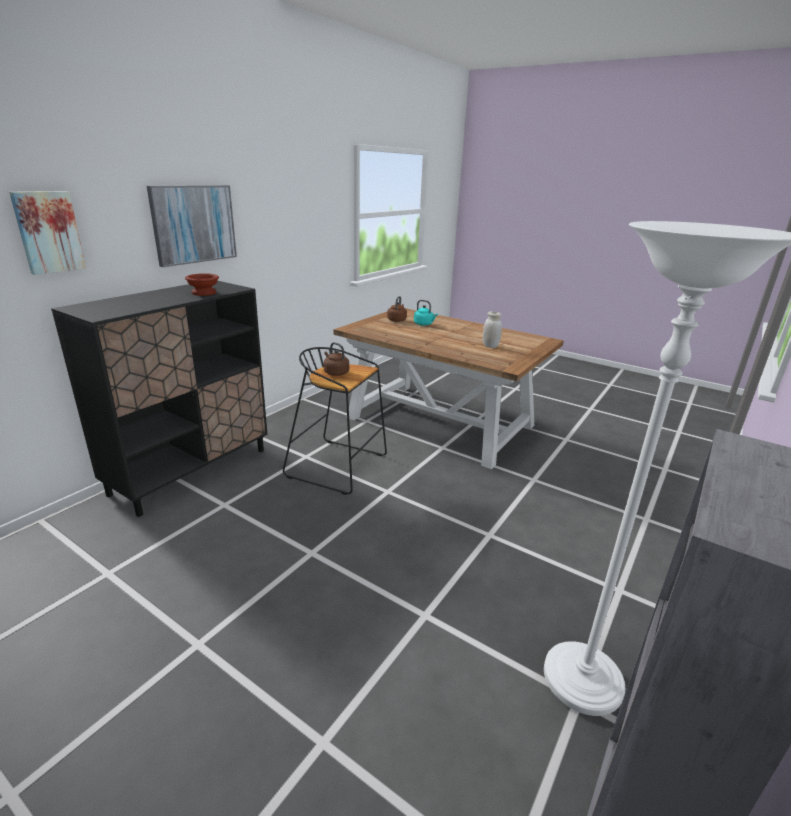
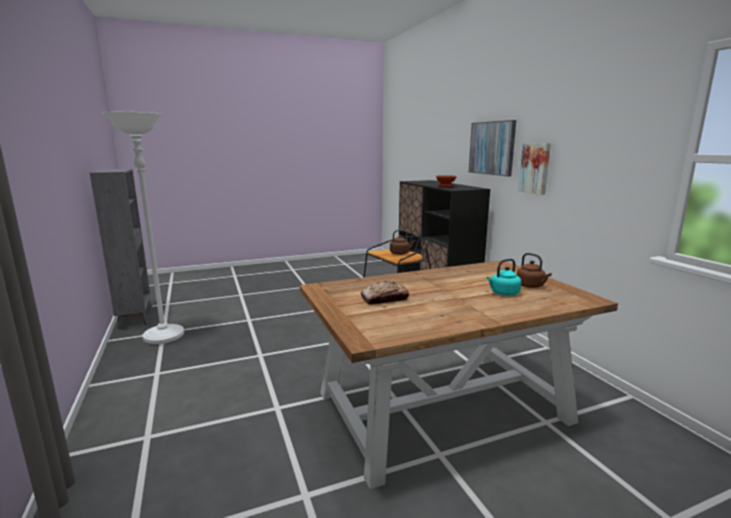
camera: 125 degrees right, 10 degrees down
picture [9,191,86,275] -> picture moved to [518,143,551,195]
white jar [483,311,502,348] -> bread [361,281,409,305]

